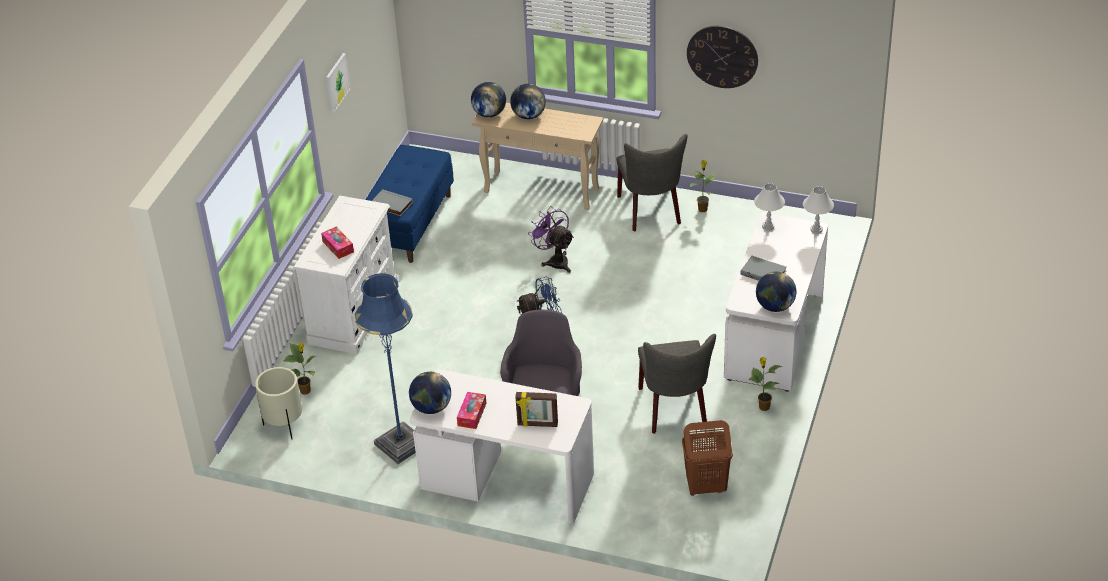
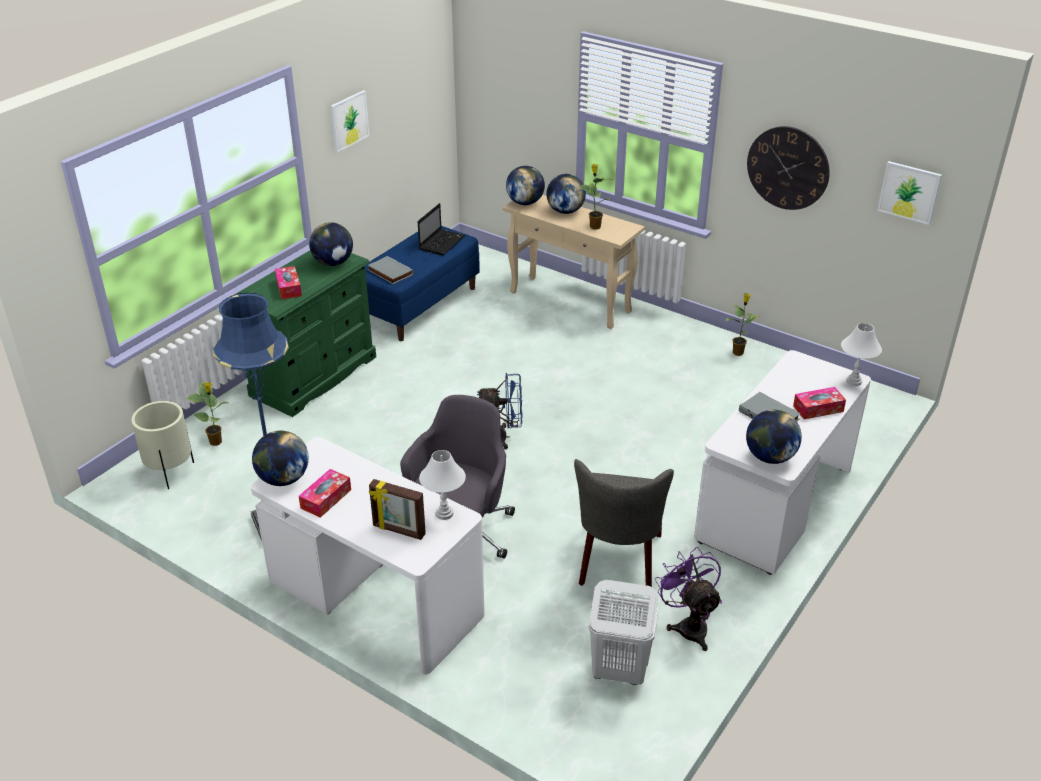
camera: 15 degrees right, 5 degrees down
white dresser [294,195,398,354] -> green dresser [237,251,376,417]
purple fan [528,206,574,273] -> purple fan moved to [655,547,722,651]
grey chair [616,134,687,231] -> none
brown laundry basket [682,420,733,496] -> white laundry basket [588,580,658,685]
potted plant [748,357,783,411] -> potted plant moved to [578,164,614,230]
white table lamp [754,183,785,231] -> white table lamp moved to [419,450,466,520]
none -> globe [309,222,353,266]
none -> laptop [418,203,466,255]
none -> tissue box [793,387,846,419]
none -> picture [877,161,942,225]

